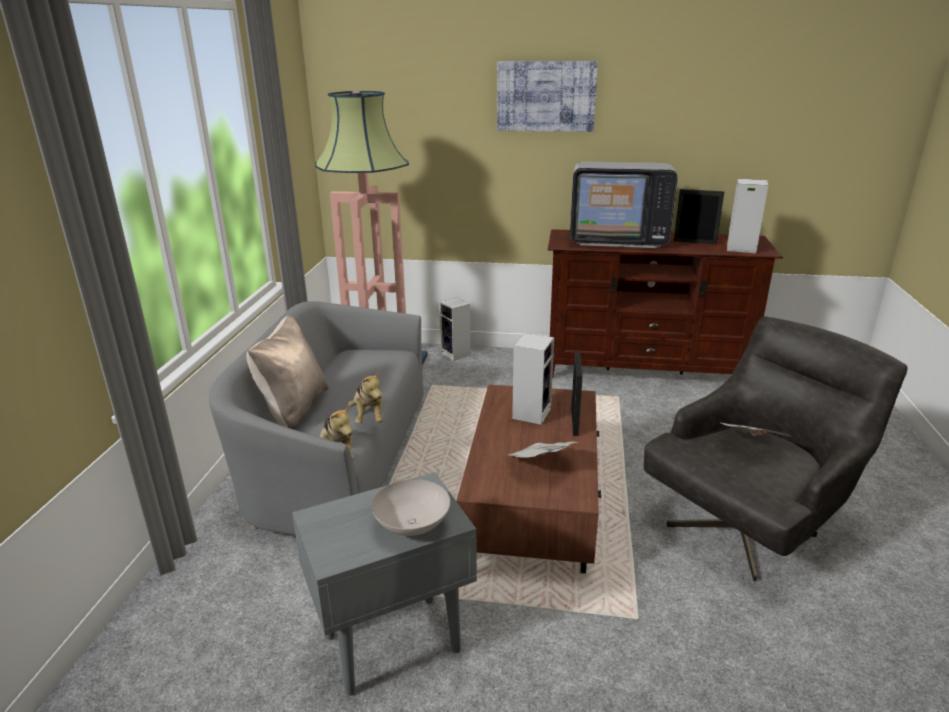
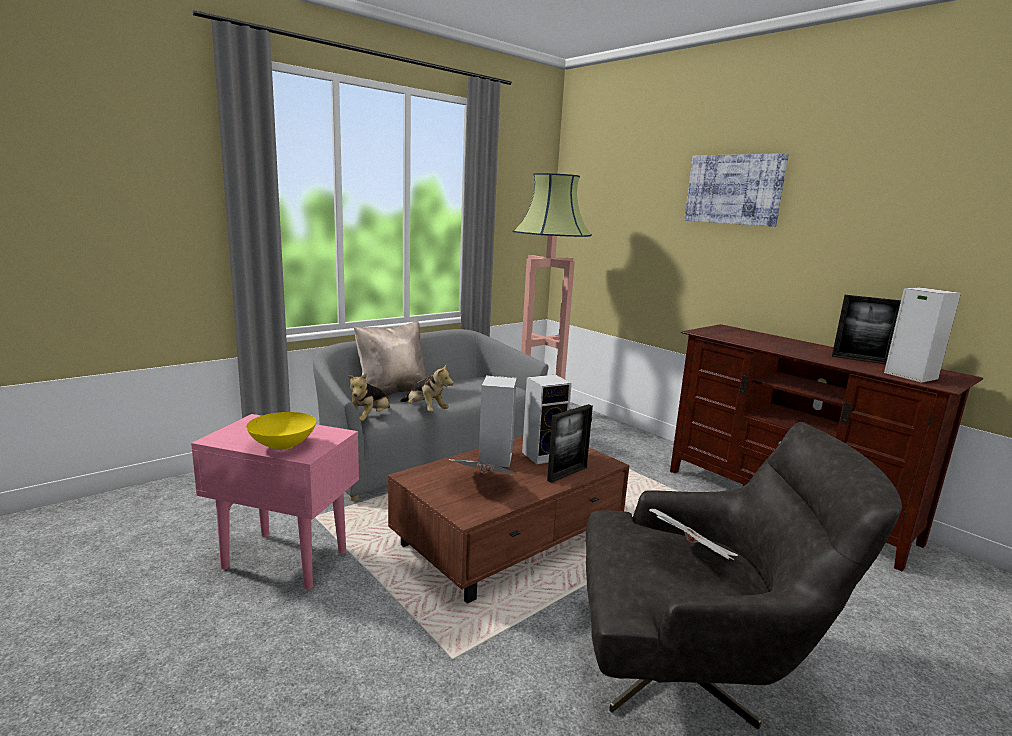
camera: 40 degrees right, 10 degrees down
grey side table [292,472,477,696] -> pink side table [191,414,359,589]
plush toy [348,370,383,423] -> plush toy turned 75 degrees counterclockwise [400,364,454,412]
white bowl [372,479,450,536] -> yellow bowl [246,412,316,450]
speaker [439,297,471,361] -> speaker moved to [478,376,517,467]
television [570,162,678,248] -> none
picture frame [674,189,724,244] -> picture frame turned 150 degrees clockwise [832,295,901,364]

